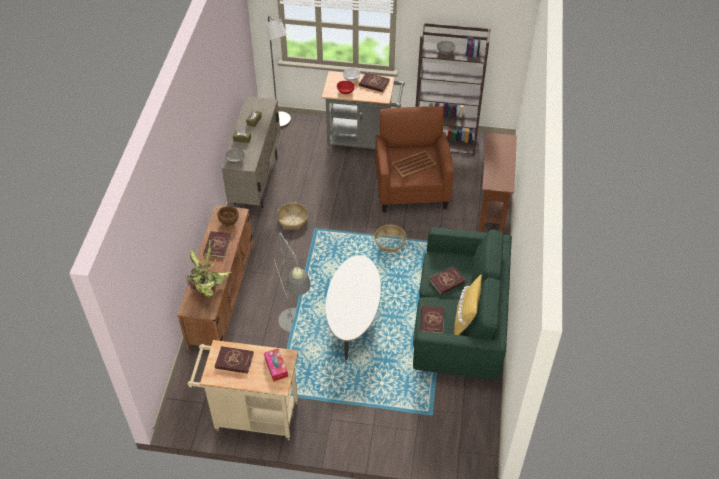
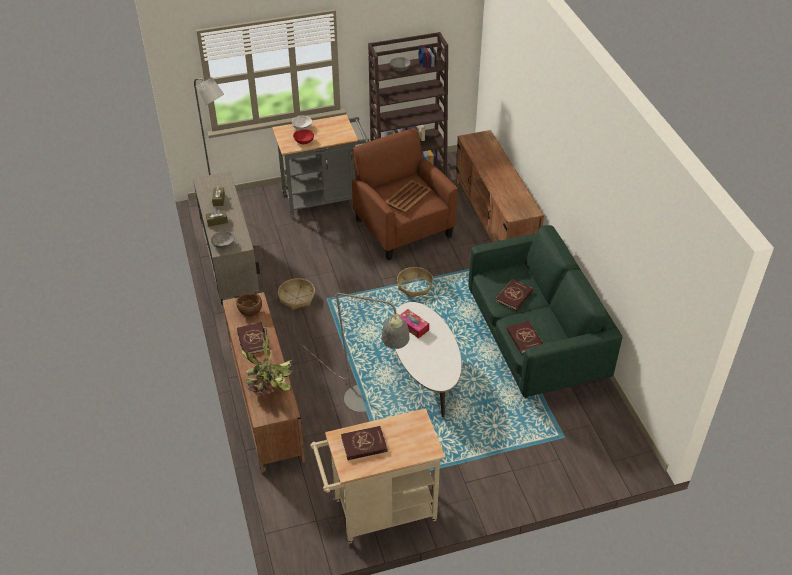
camera: 25 degrees left, 5 degrees down
tissue box [264,348,288,382] -> tissue box moved to [400,309,429,339]
red book [359,72,390,92] -> none
yellow pillow [454,274,482,335] -> none
brown console table [478,132,517,233] -> brown tv stand [455,130,544,242]

